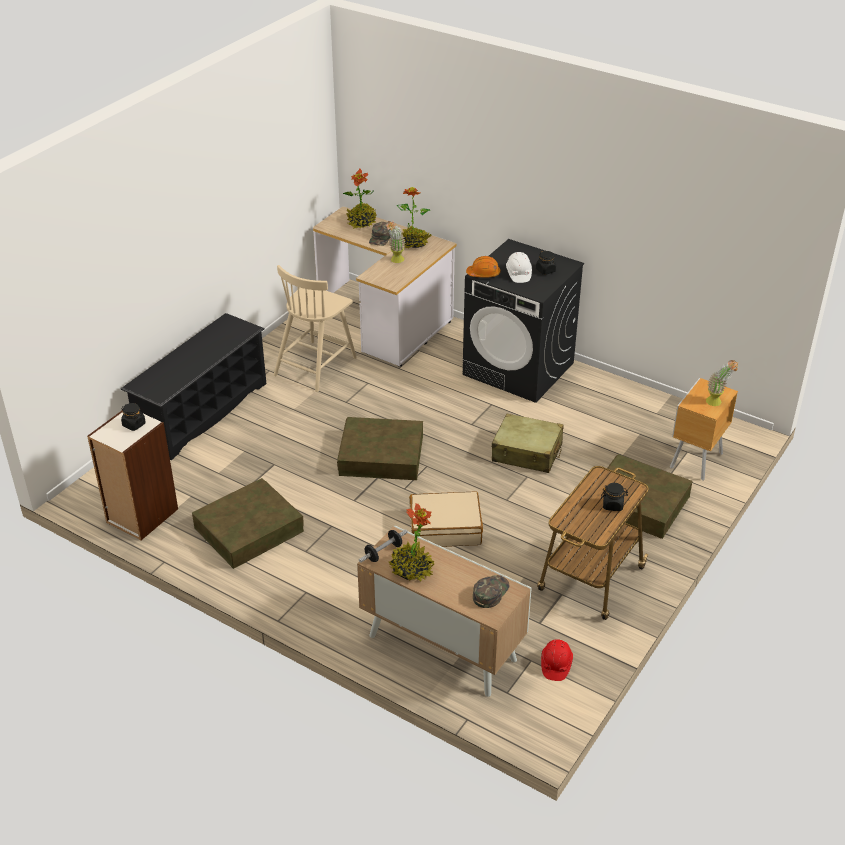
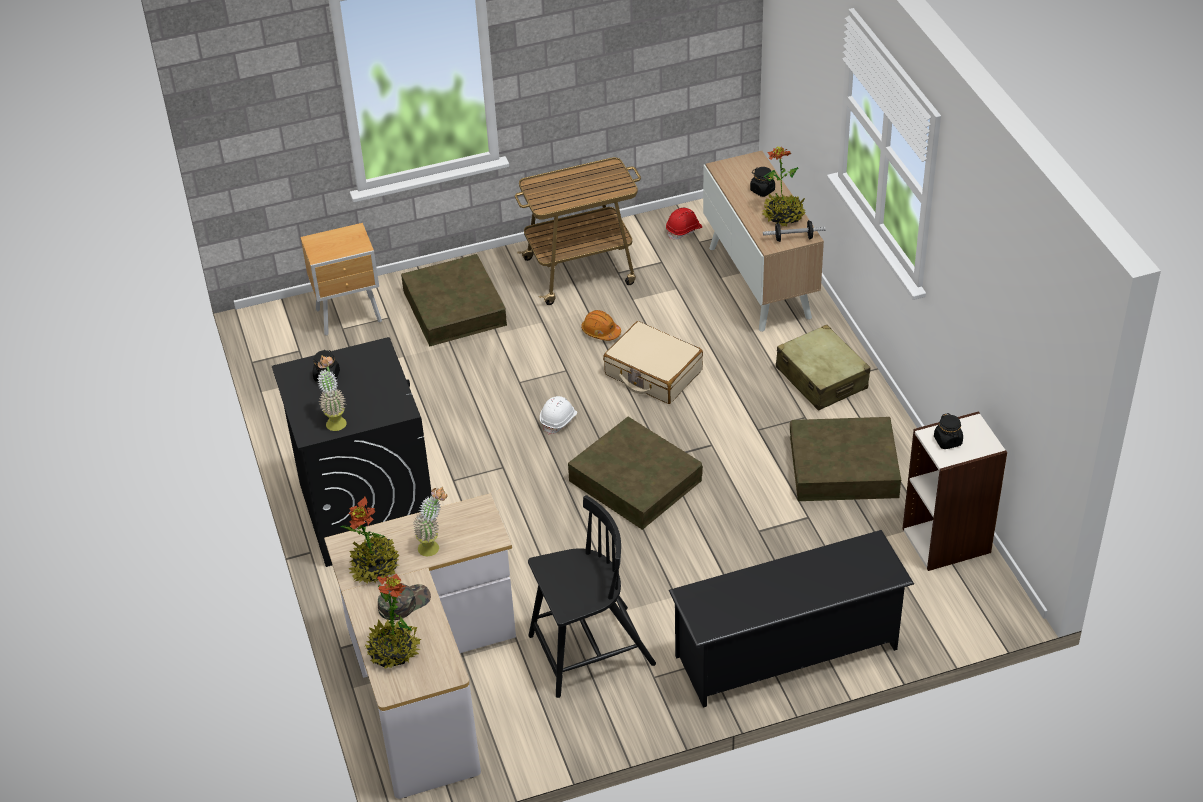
camera: 140 degrees left, 5 degrees up
beige chair [274,265,357,392] -> black chair [528,495,656,698]
orange hard hat [466,256,500,278] -> orange hard hat moved to [581,310,621,341]
green cap [473,575,509,608] -> none
beige suitcase [492,414,563,473] -> beige suitcase moved to [776,325,871,411]
white hard hat [506,252,532,283] -> white hard hat moved to [540,396,577,435]
black jar [601,483,628,511] -> black jar moved to [750,167,775,197]
potted plant [706,360,738,406] -> potted plant moved to [317,355,347,431]

